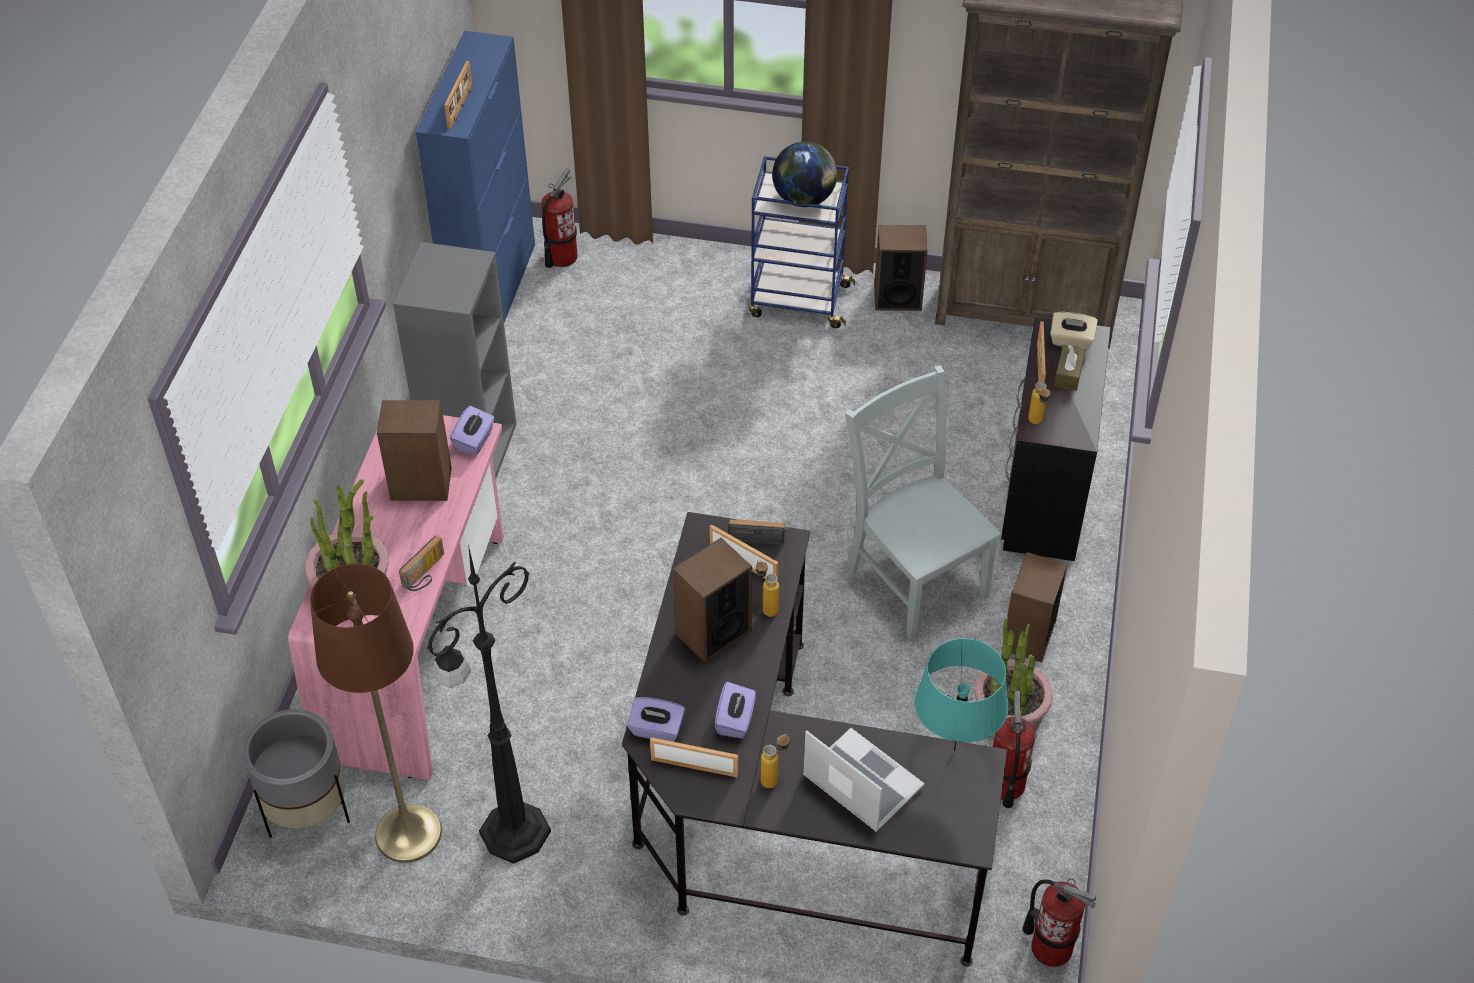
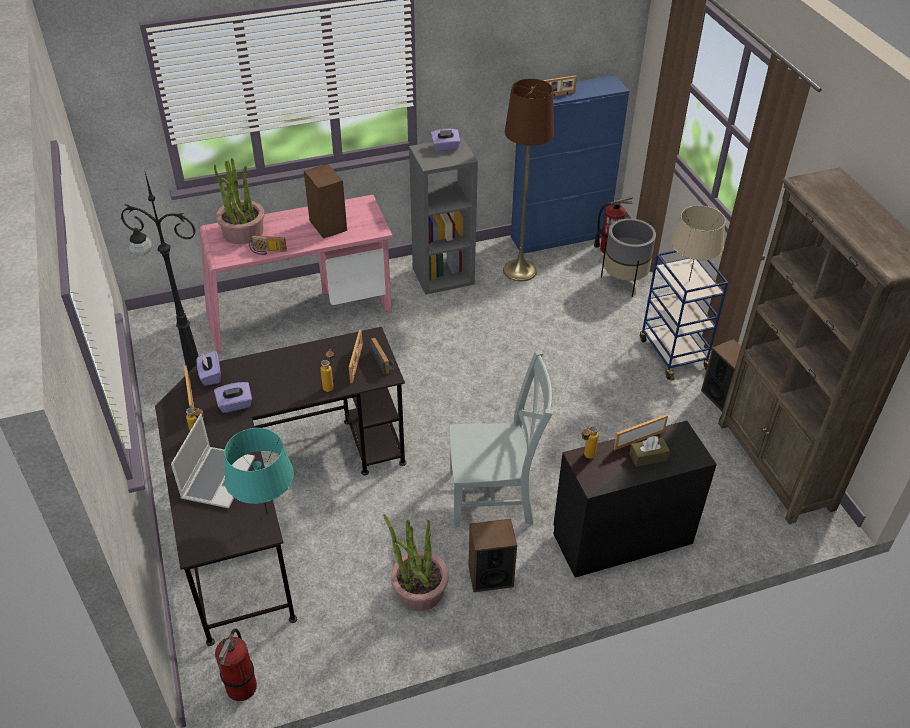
camera: 60 degrees right, 5 degrees down
grey planter [243,709,350,838] -> grey planter moved to [601,218,656,297]
brown floor lamp [310,563,442,863] -> brown floor lamp moved to [503,79,554,282]
purple tissue box [450,406,495,456] -> purple tissue box moved to [431,129,460,152]
speaker [673,538,752,663] -> none
globe [772,142,837,207] -> beige table lamp [671,205,725,281]
grey chair [845,365,1001,640] -> grey chair turned 60 degrees clockwise [450,350,554,527]
fire extinguisher [993,691,1036,808] -> none
beige tissue box [1050,312,1098,350] -> none

